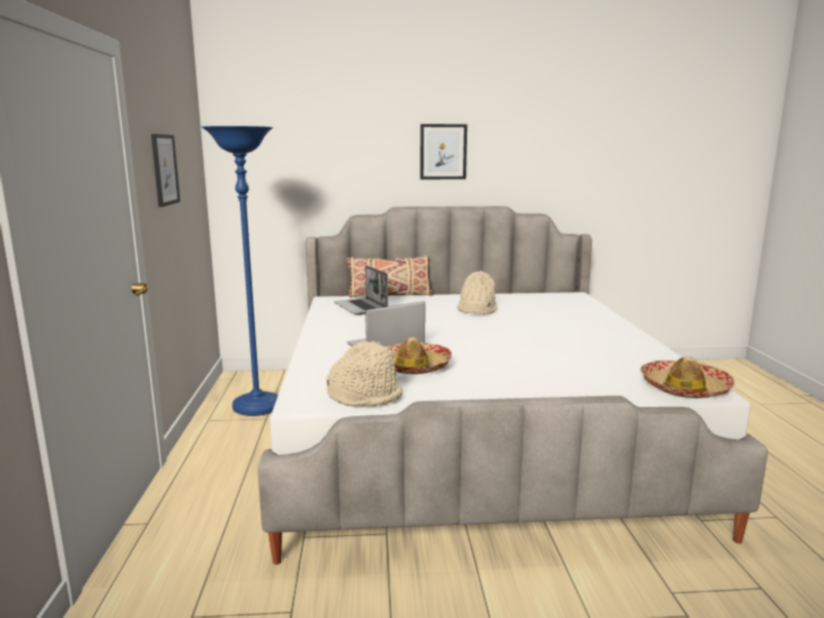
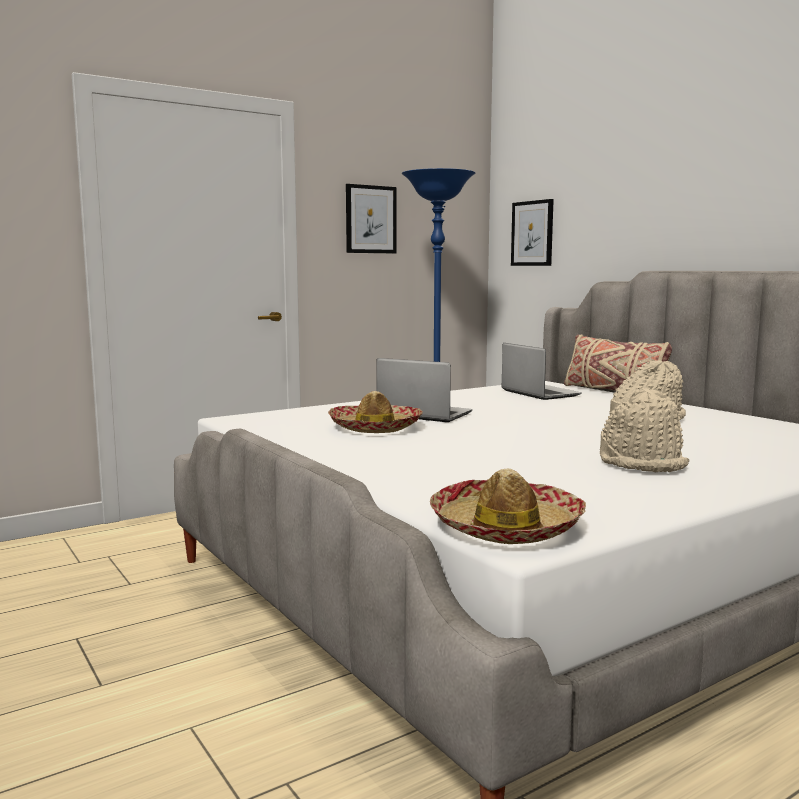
camera: 60 degrees right, 5 degrees down
beige hat [327,341,403,407] -> beige hat moved to [600,388,690,472]
laptop [334,265,388,315] -> laptop turned 120 degrees clockwise [502,343,582,400]
picture [420,124,467,179] -> picture moved to [511,199,554,266]

